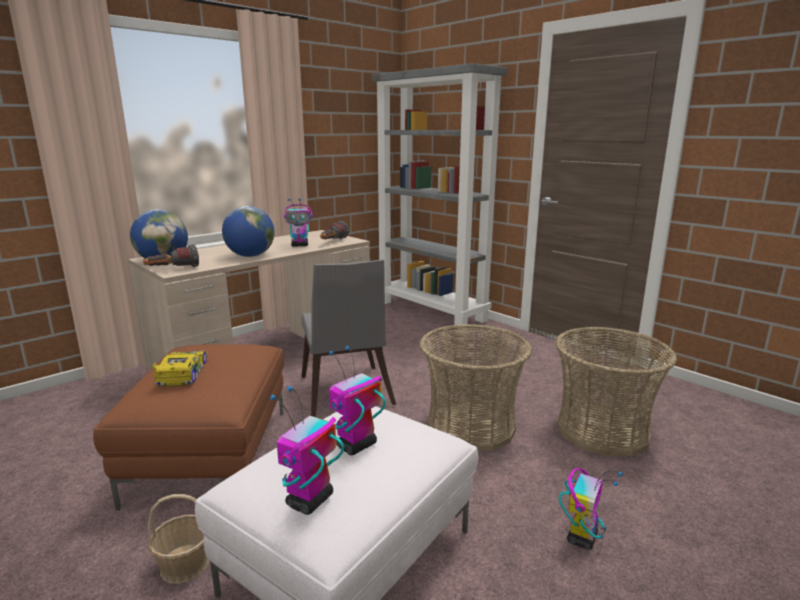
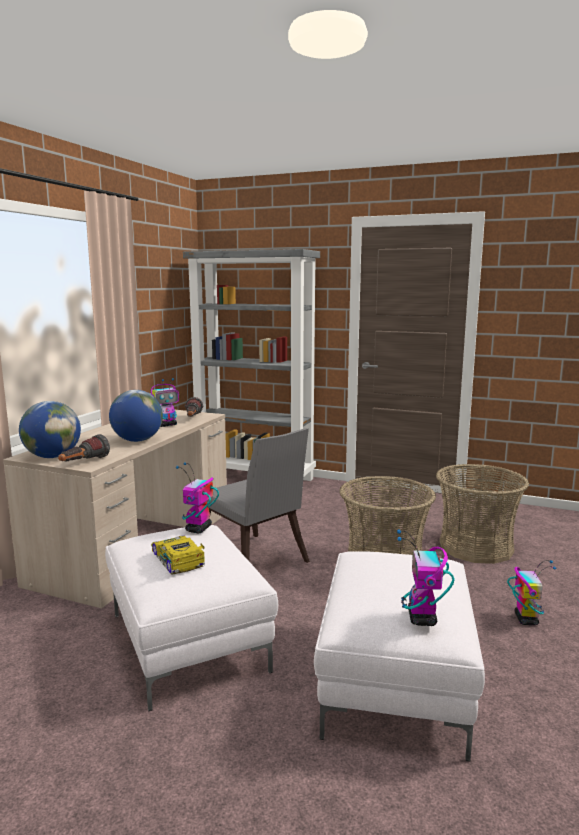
camera: 25 degrees left, 5 degrees down
brown ottoman [93,344,284,510] -> white ottoman [105,525,278,711]
basket [148,494,209,584] -> none
toy robot [329,346,386,455] -> toy robot moved to [176,462,219,534]

